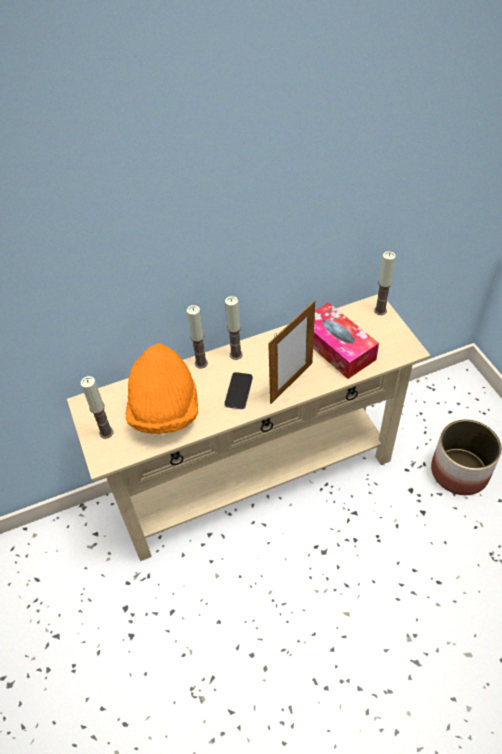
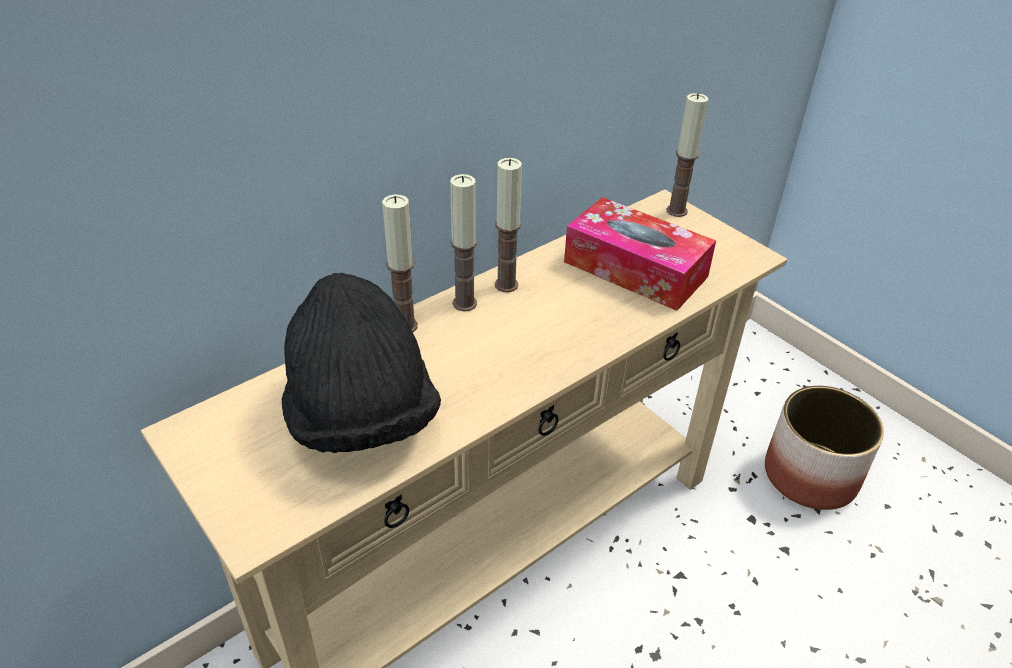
camera: 20 degrees left, 10 degrees down
candle [81,376,114,439] -> candle moved to [495,158,522,292]
orange hat [125,343,198,434] -> black hat [282,273,441,453]
phone [224,372,253,409] -> none
picture frame [268,300,315,404] -> none

